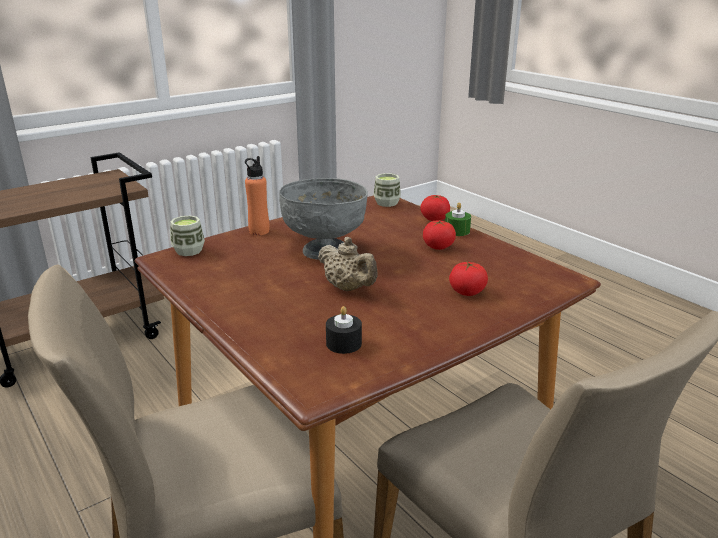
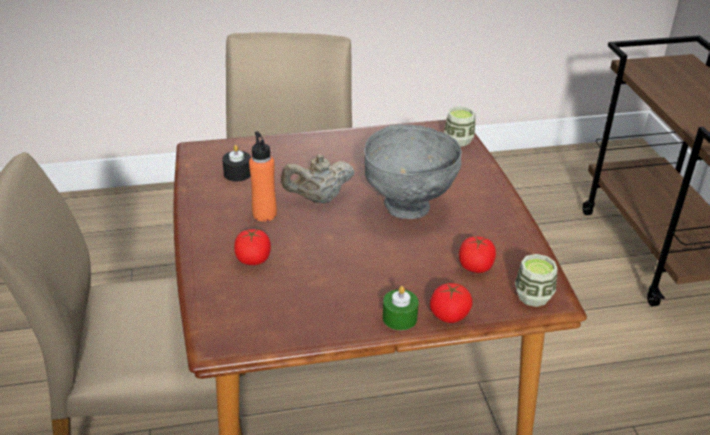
camera: 115 degrees right, 10 degrees up
orange bottle [245,156,270,235] -> orange bottle moved to [249,131,277,222]
tomato [423,220,456,250] -> tomato moved to [459,236,496,273]

